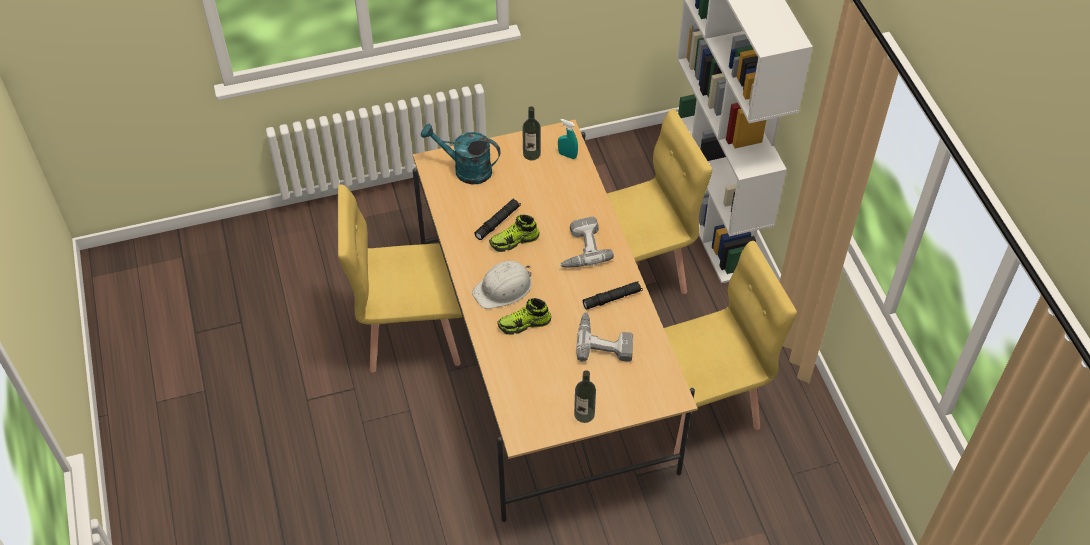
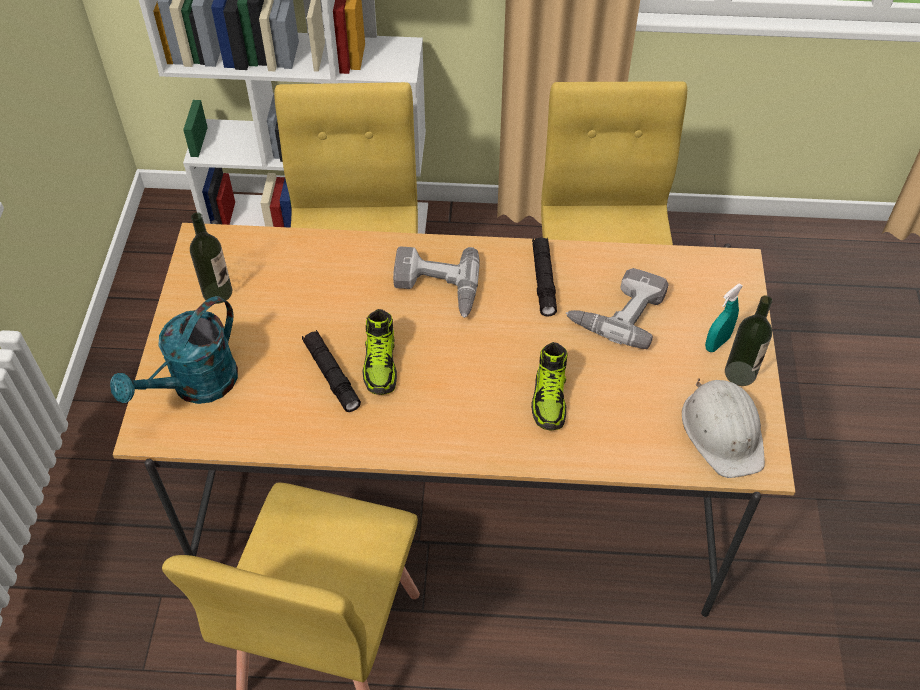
camera: 70 degrees left, 0 degrees up
white hard hat [472,261,532,309] -> white hard hat moved to [682,379,765,478]
turquoise spray bottle [558,119,578,159] -> turquoise spray bottle moved to [705,283,743,352]

